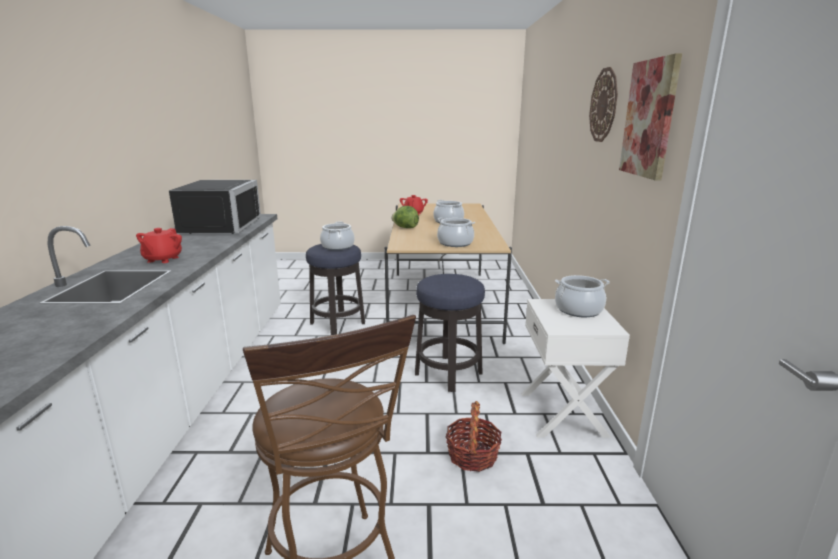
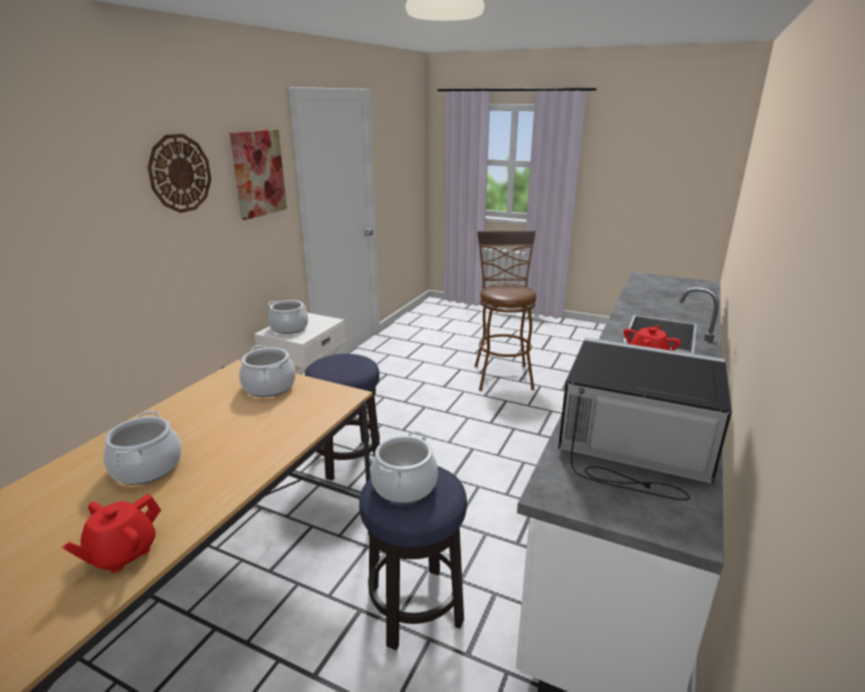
camera: 155 degrees left, 5 degrees up
black microwave [169,180,261,234] -> black microwave turned 90 degrees clockwise [558,337,732,500]
lettuce [391,206,419,228] -> none
basket [446,401,502,472] -> none

